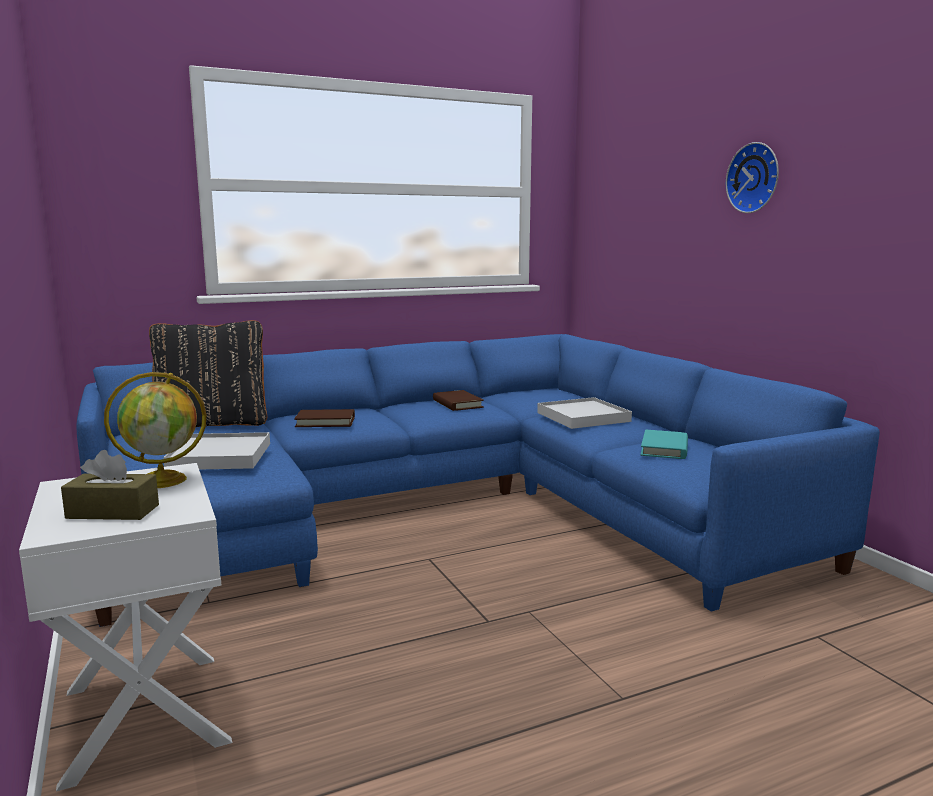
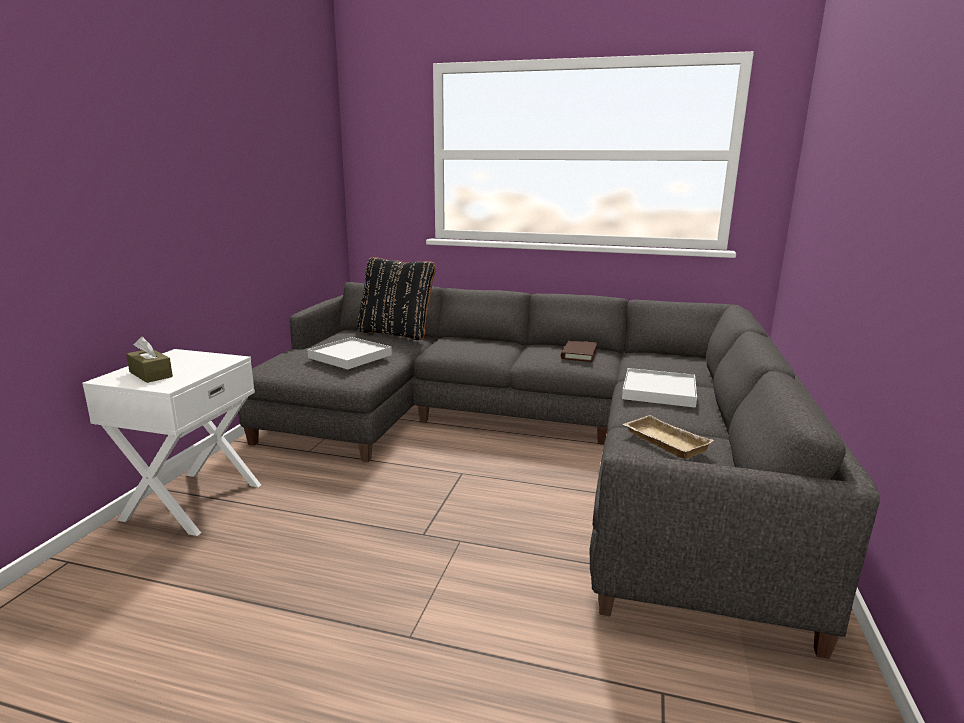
camera: 40 degrees right, 5 degrees up
blue sofa [76,334,880,627] -> grey sofa [238,282,880,659]
globe [104,372,206,488] -> none
brown book [294,409,355,427] -> none
turquoise book [640,430,688,459] -> beige tray [623,415,714,459]
wall clock [726,142,779,213] -> none

